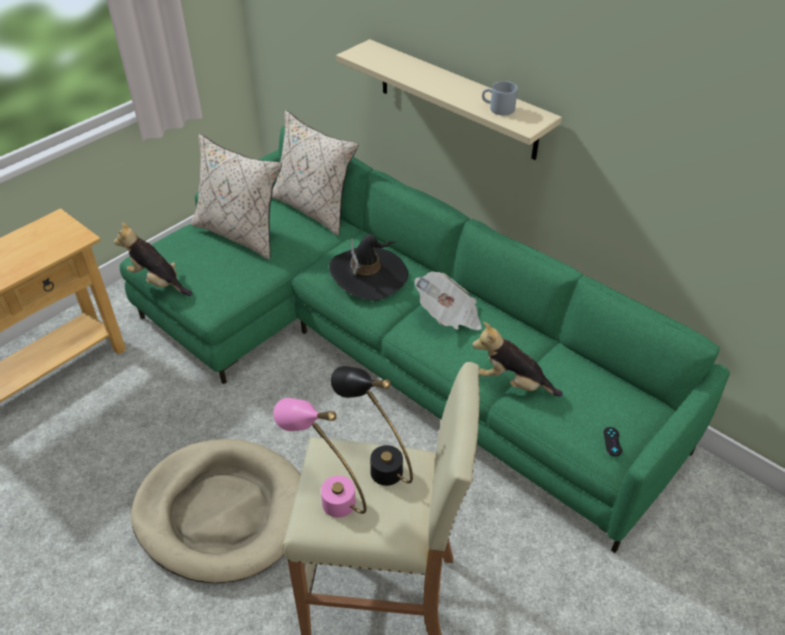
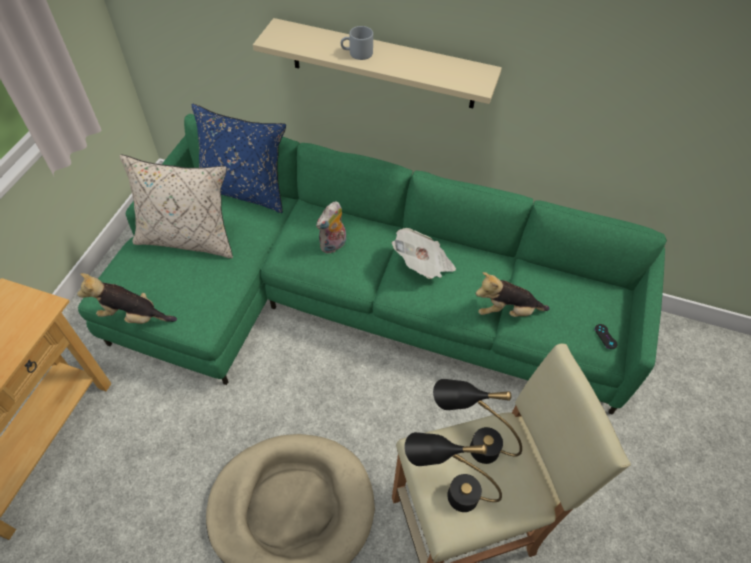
camera: 25 degrees left, 10 degrees up
beige pillow [272,110,359,236] -> blue pillow [192,104,286,213]
pink table lamp [273,398,366,518] -> black table lamp [405,432,502,512]
black hat [329,234,408,301] -> plush toy [316,201,346,254]
grey mug [482,81,518,115] -> grey mug moved to [340,26,373,60]

